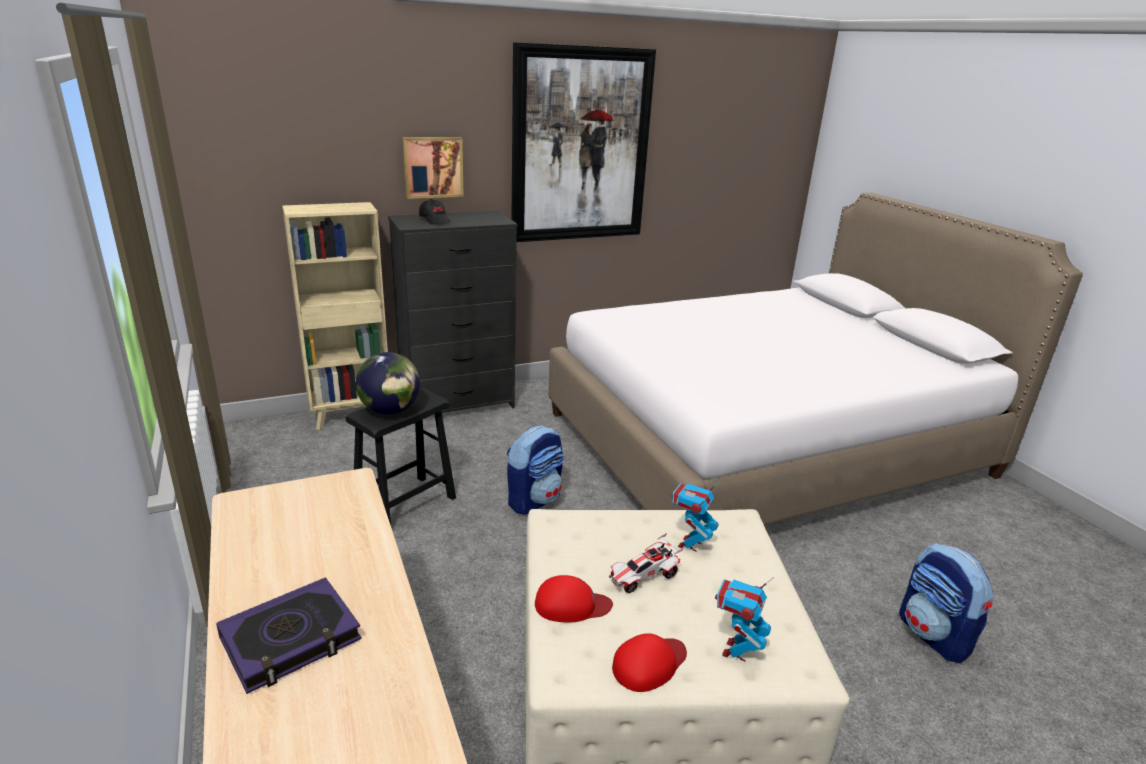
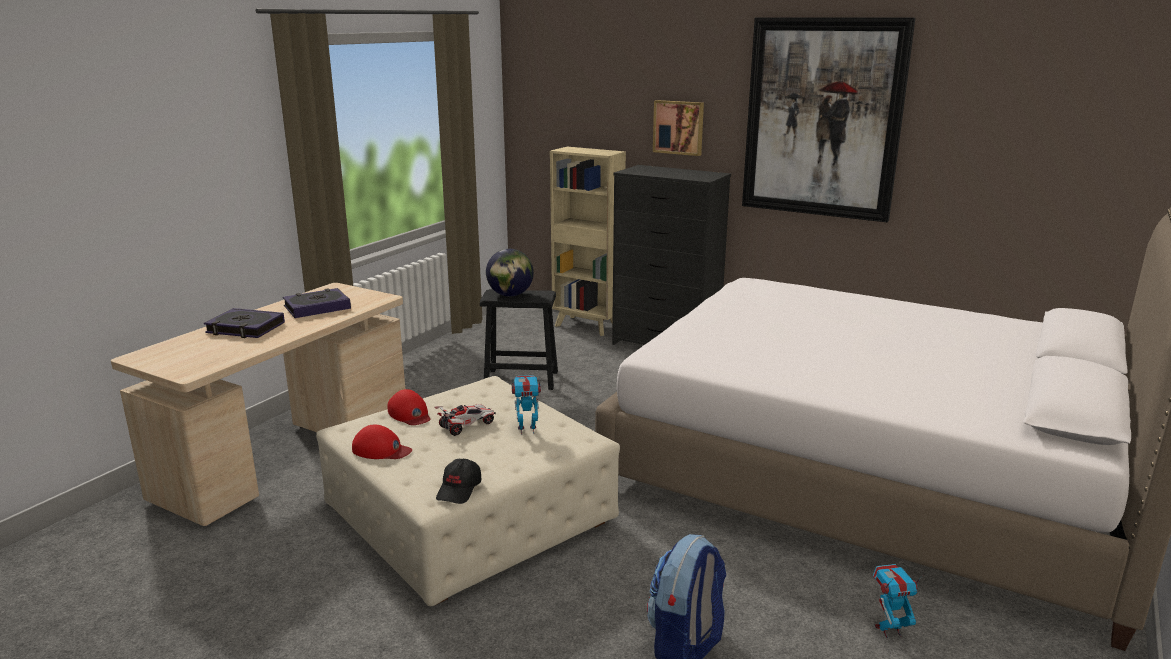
camera: 55 degrees right, 5 degrees down
black cap [419,199,451,225] -> black cap moved to [436,459,481,504]
backpack [507,425,564,514] -> none
toy car [609,533,684,593] -> toy car turned 120 degrees clockwise [435,404,496,436]
toy robot [715,577,774,661] -> toy robot moved to [873,564,923,638]
none -> book [283,288,351,318]

